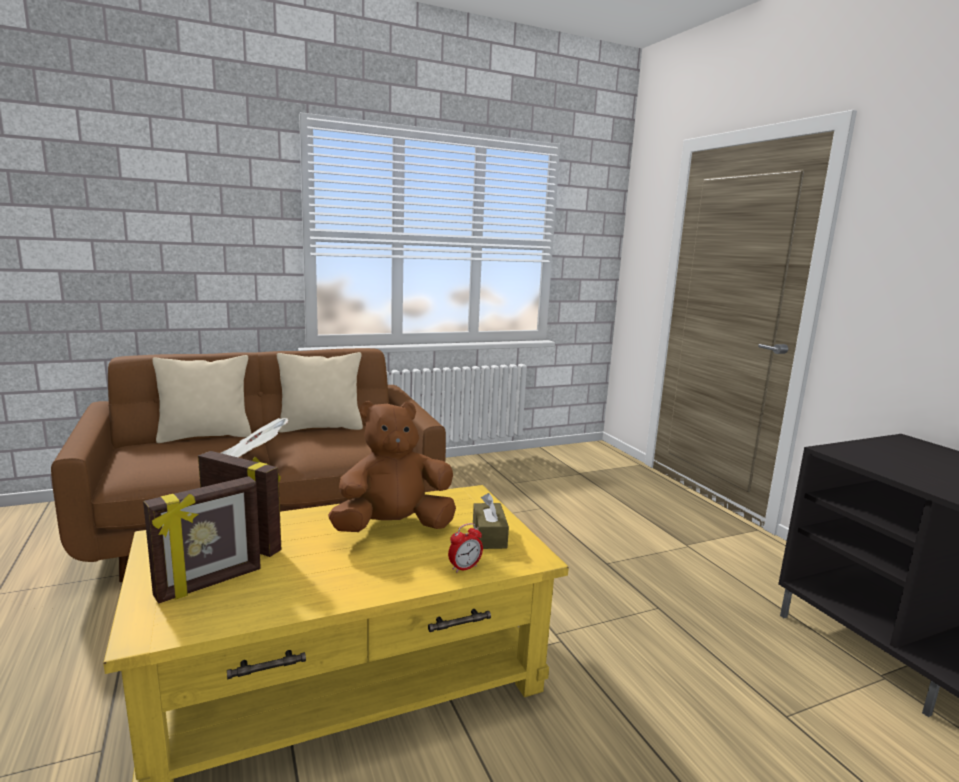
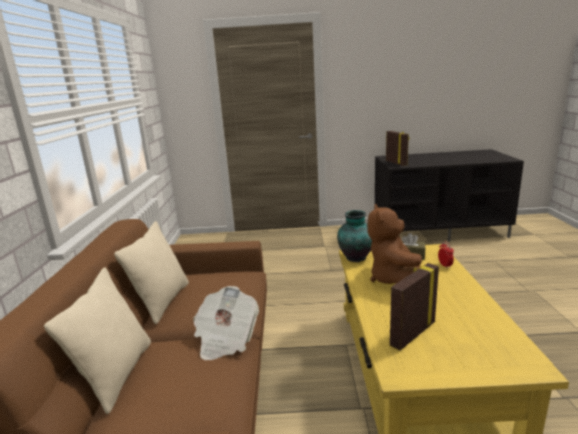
camera: 65 degrees left, 5 degrees up
picture frame [143,476,261,604] -> picture frame moved to [386,131,409,166]
none -> vase [337,210,372,262]

